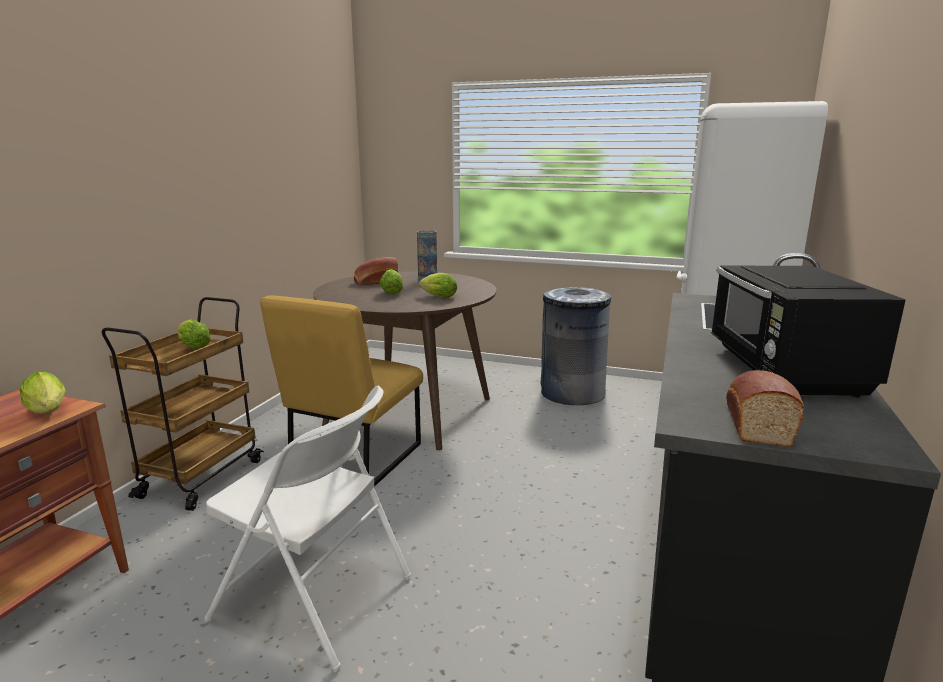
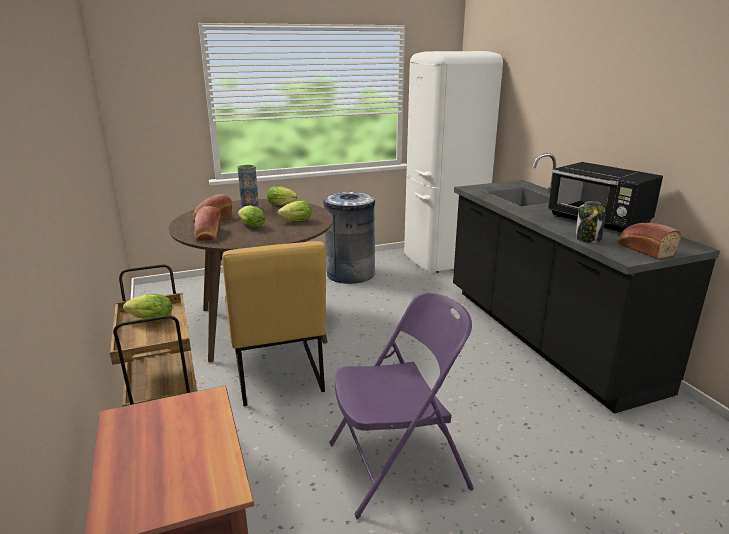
camera: 40 degrees left, 5 degrees up
lettuce [20,372,66,414] -> lettuce moved to [267,186,298,205]
white chair [204,386,411,673] -> purple chair [329,293,474,519]
none -> bread [194,206,221,241]
none -> jar [576,201,606,243]

